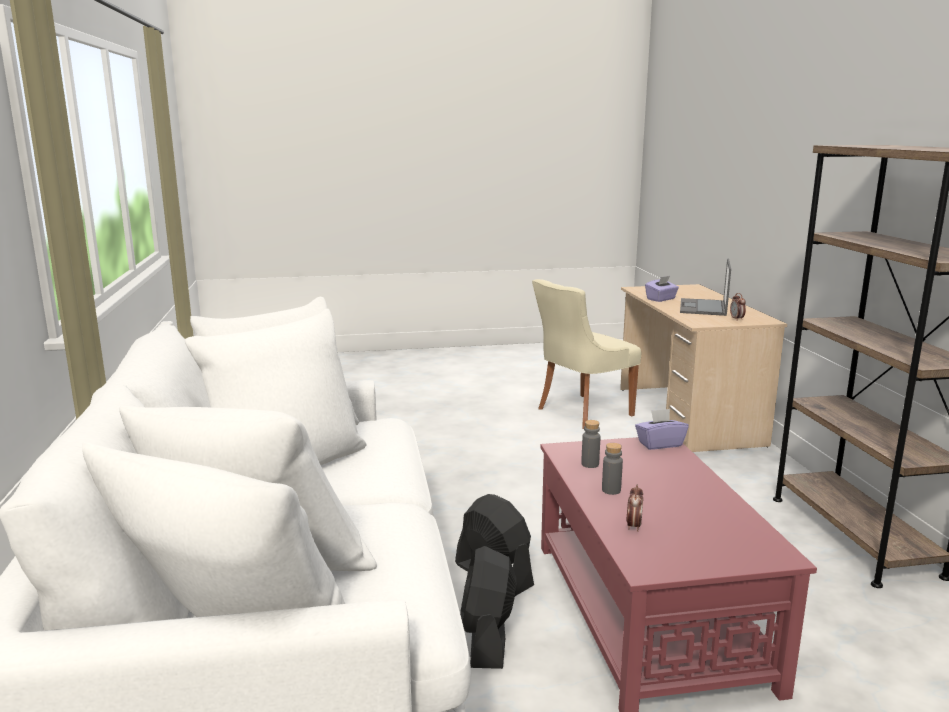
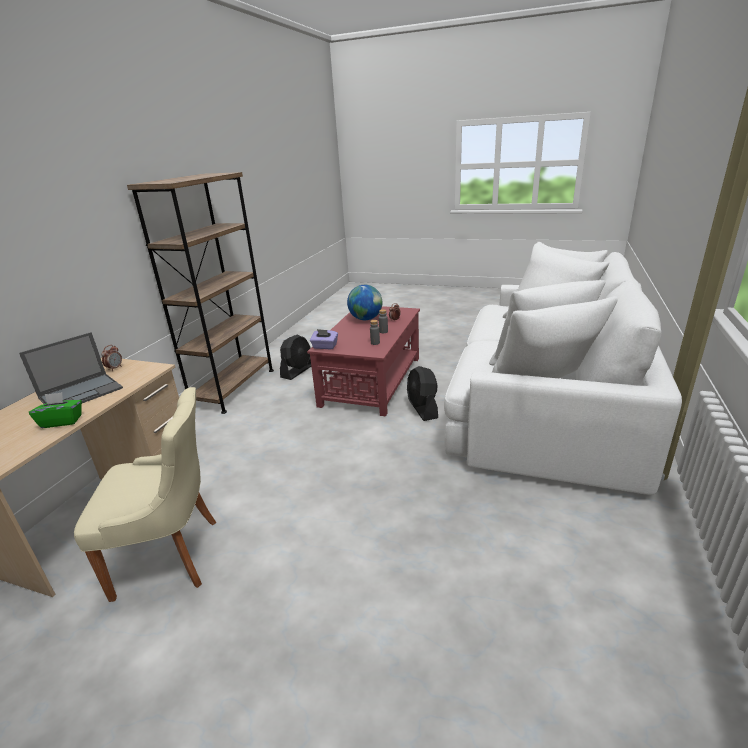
camera: 150 degrees left, 10 degrees up
black fan [460,546,516,669] -> black fan moved to [280,335,311,380]
purple tissue box [645,276,679,302] -> green tissue box [29,392,82,428]
none -> globe [347,285,383,320]

